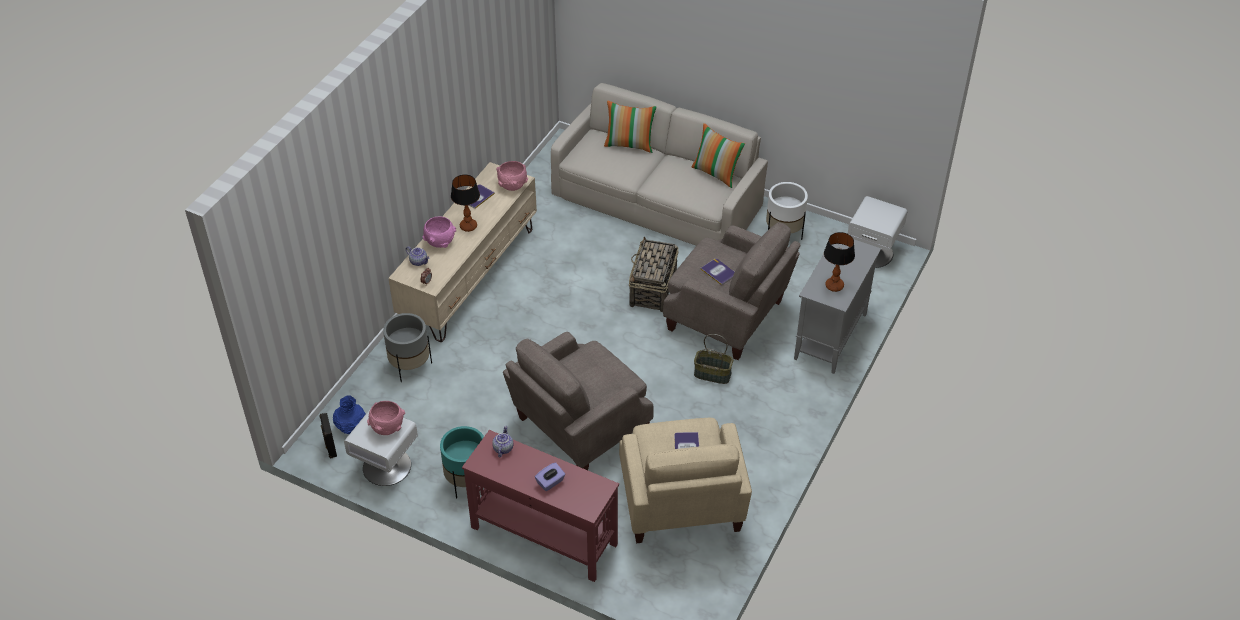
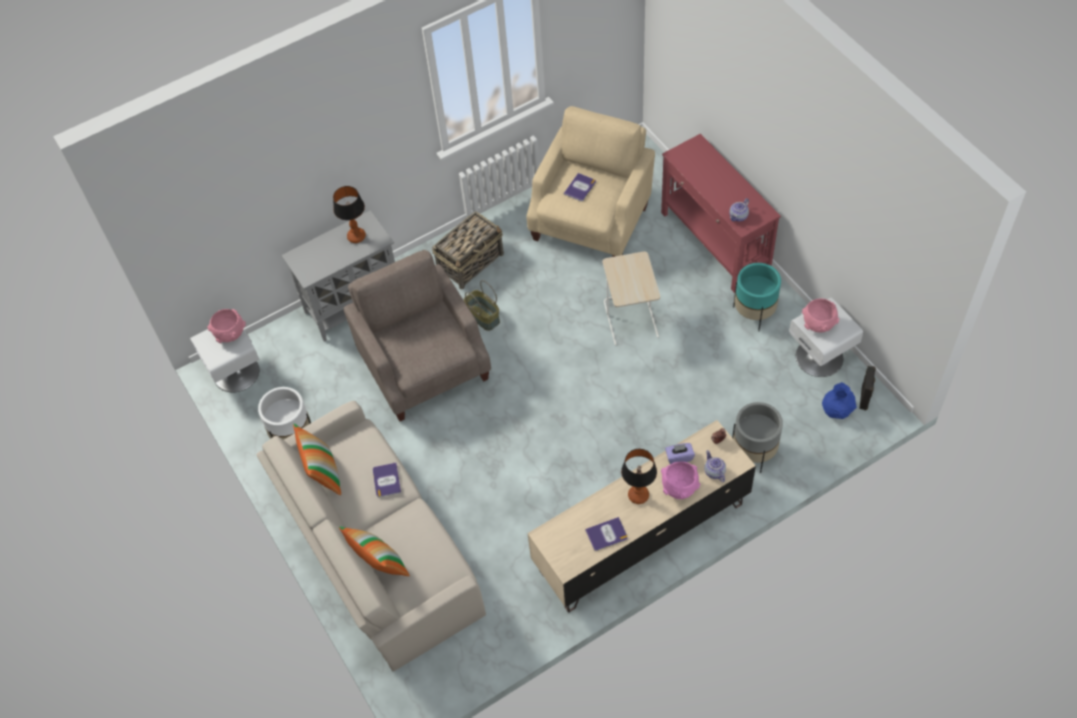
camera: 145 degrees left, 10 degrees up
pink bowl [496,161,528,191] -> pink bowl moved to [207,309,246,343]
beige armchair [503,332,654,470] -> beige side table [603,251,660,346]
purple tissue box [535,462,565,491] -> purple tissue box moved to [665,443,695,464]
basket [629,236,679,312] -> basket moved to [432,211,504,289]
book [700,259,735,285] -> book moved to [373,462,401,497]

